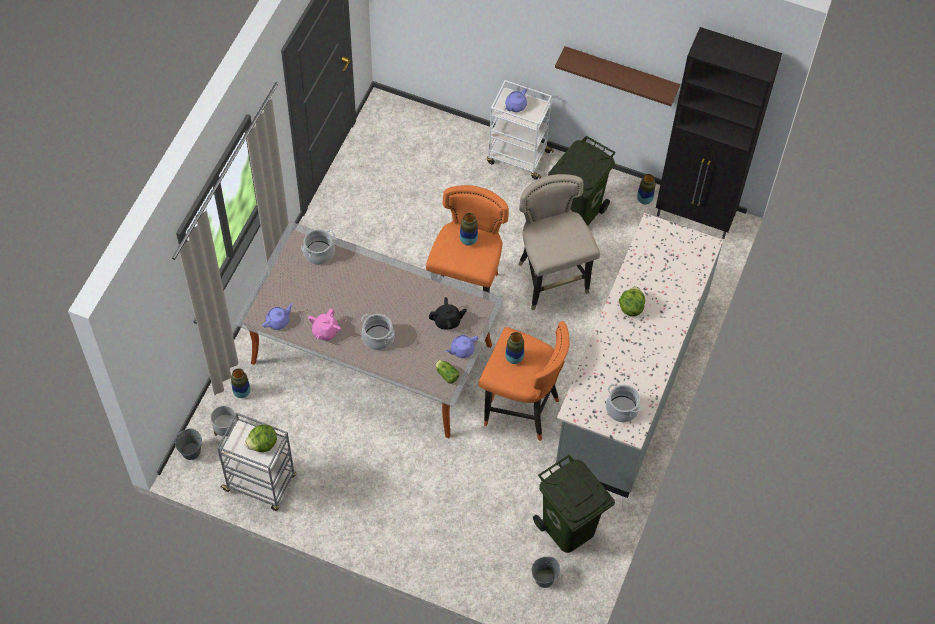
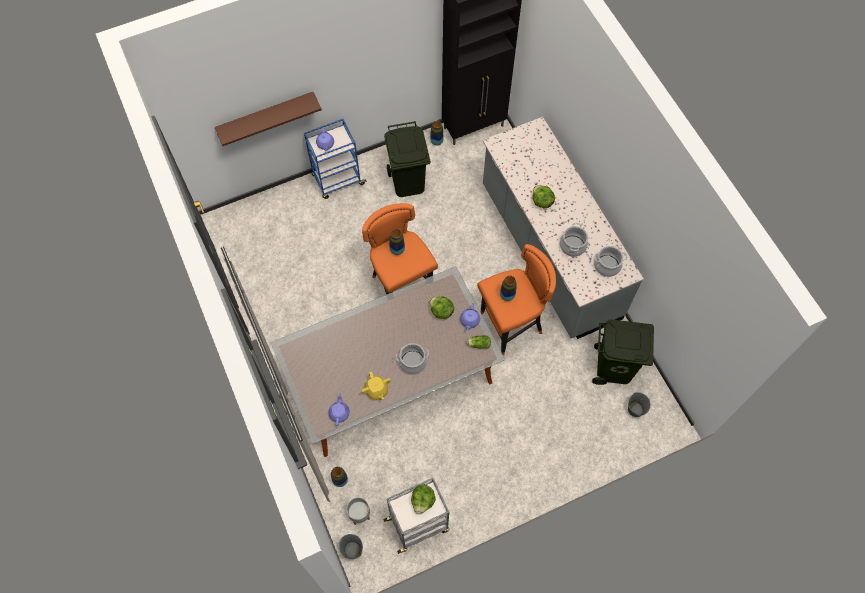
camera: 45 degrees left, 5 degrees up
cooking pot [301,229,335,265] -> cooking pot moved to [560,223,588,257]
pink teapot [308,308,341,341] -> yellow teapot [361,372,391,400]
black teapot [429,297,467,330] -> lettuce [430,296,454,319]
white cart [487,80,554,180] -> blue cart [304,119,367,199]
beige stool [519,174,600,310] -> none
brown shelf [555,46,680,106] -> brown shelf moved to [215,92,322,146]

